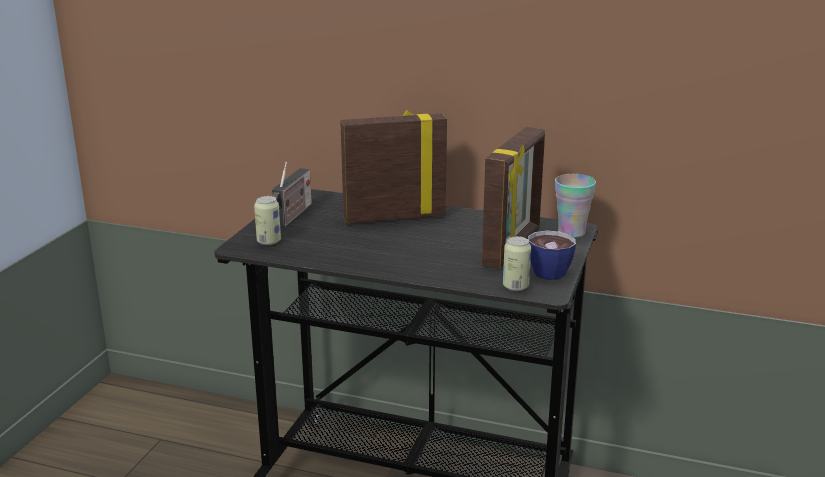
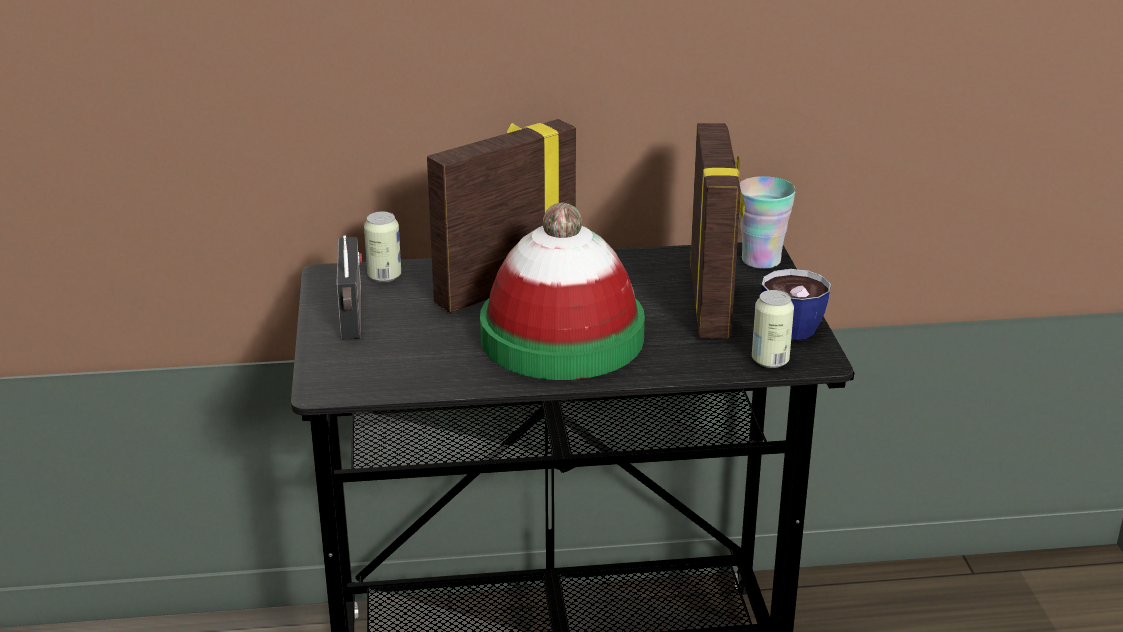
camera: 25 degrees left, 5 degrees up
can [254,196,281,245] -> can moved to [364,212,401,282]
none -> hat [480,203,645,380]

